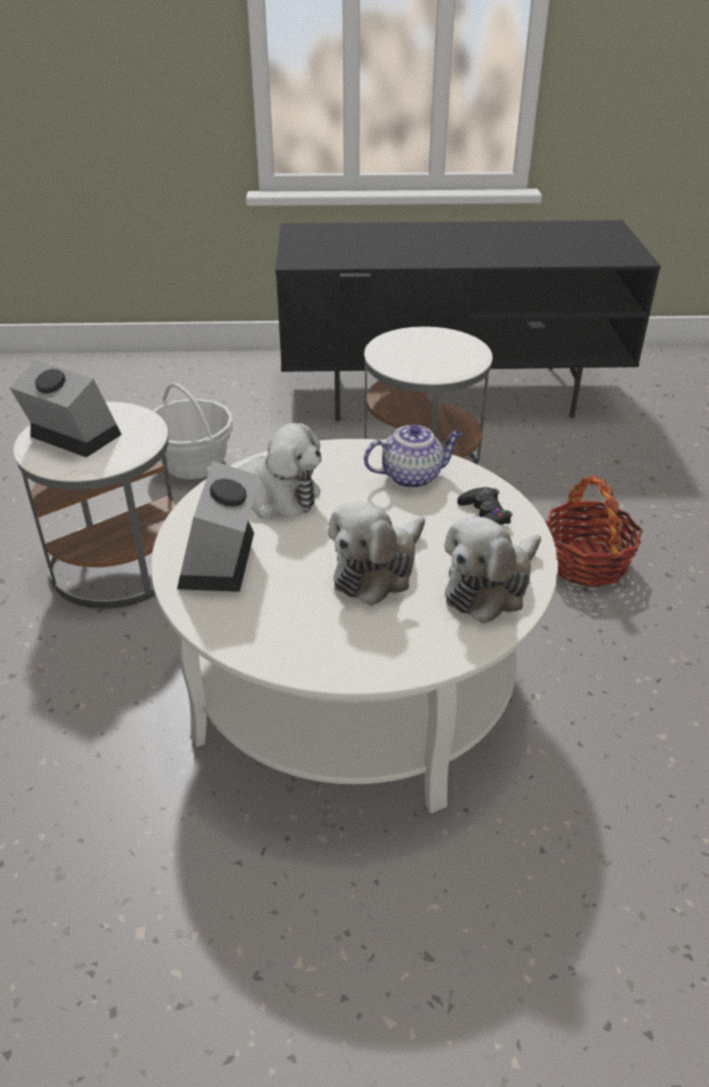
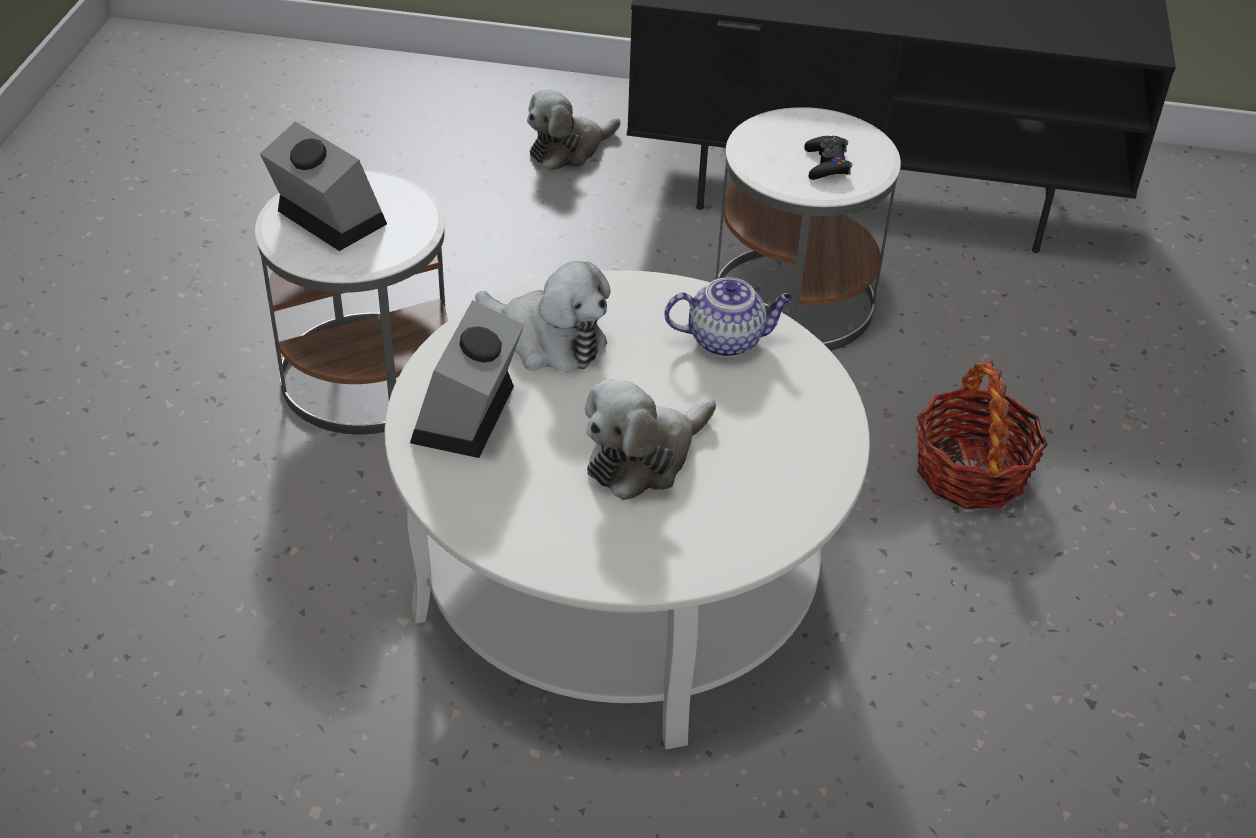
camera: 10 degrees right, 5 degrees up
basket [153,382,233,479] -> none
plush toy [444,517,541,624] -> plush toy moved to [527,90,620,170]
black game controller [457,487,512,525] -> black game controller moved to [804,136,852,180]

